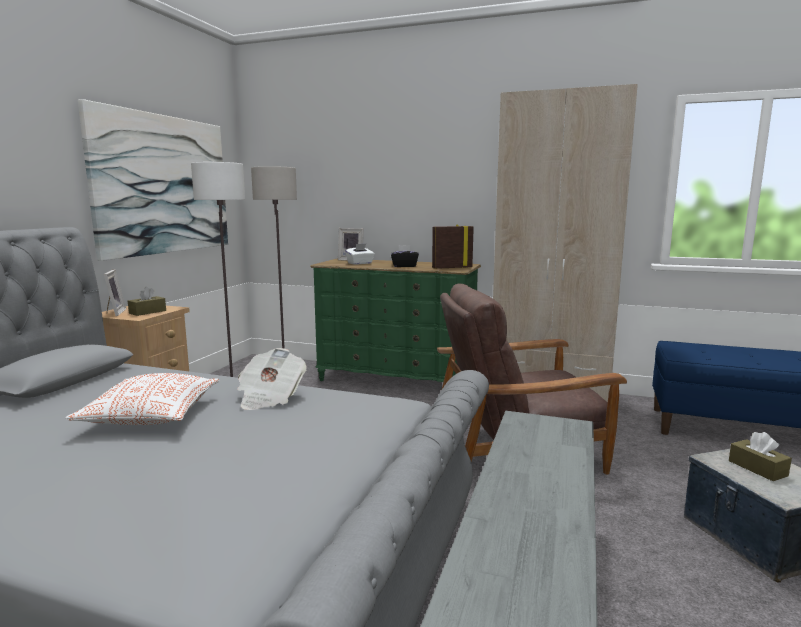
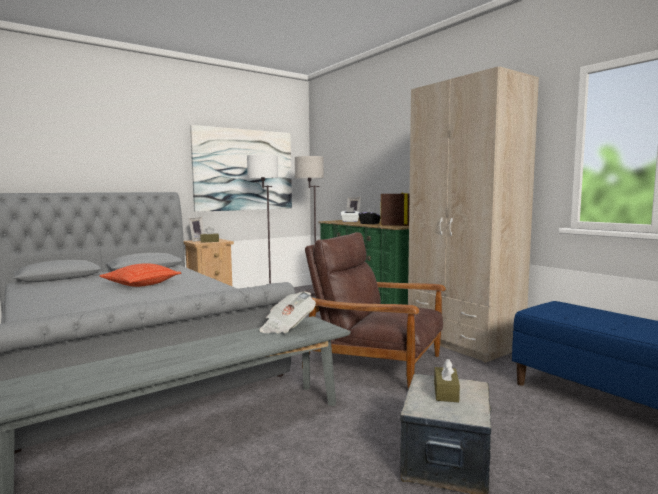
camera: 35 degrees right, 5 degrees down
white pillow [65,373,219,425] -> orange pillow [99,263,181,287]
newspaper [237,348,307,410] -> newspaper moved to [259,291,316,333]

